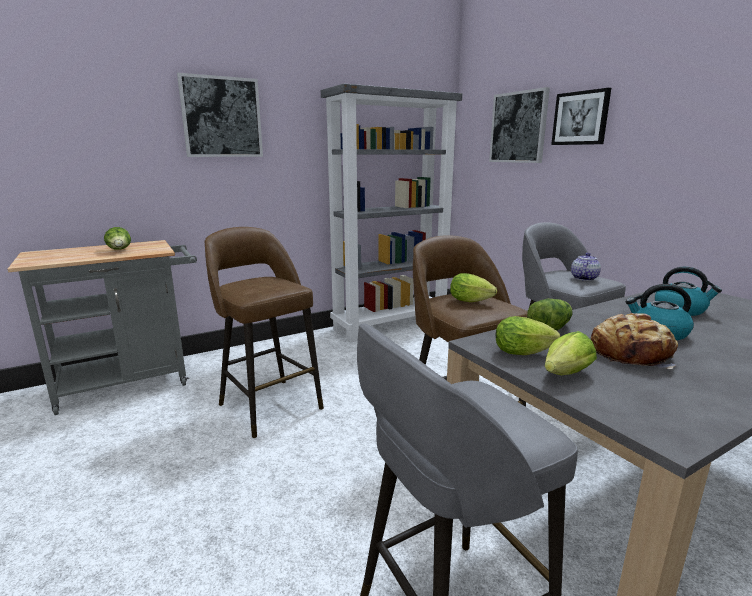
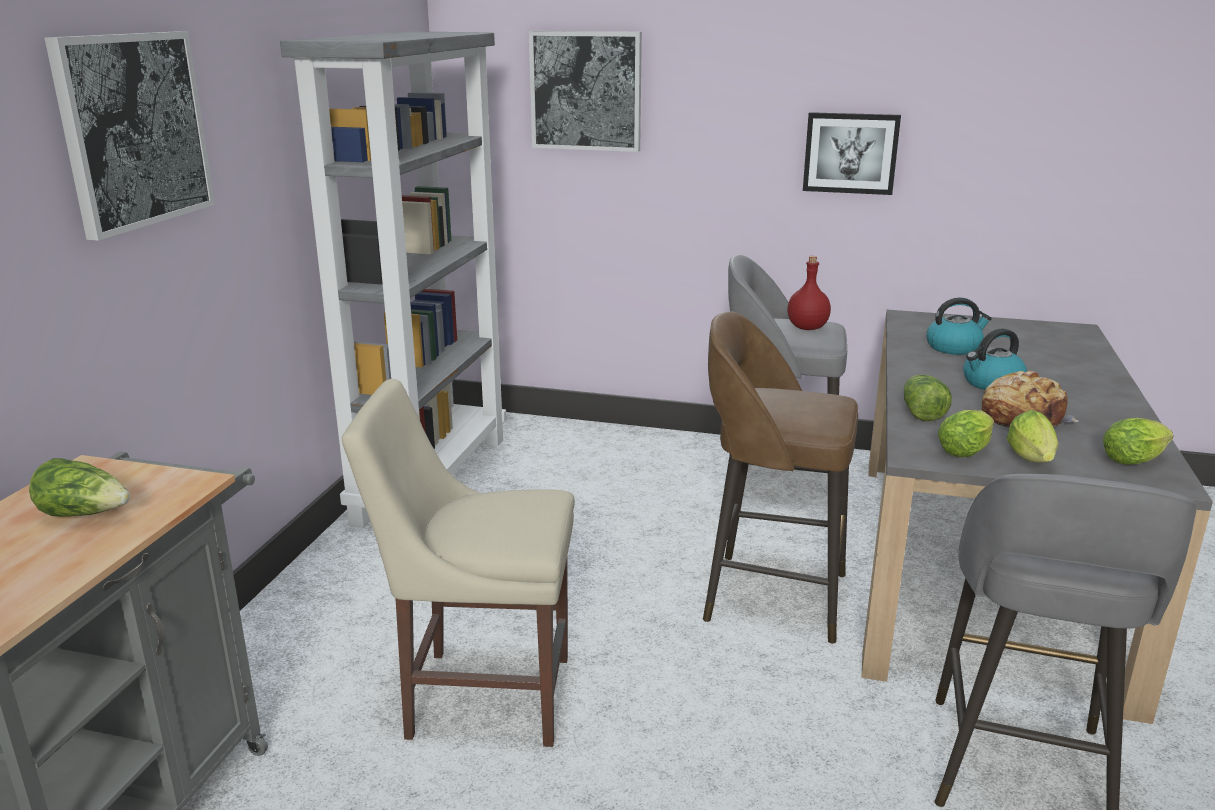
camera: 45 degrees left, 5 degrees up
brown stool [205,227,324,438] -> beige chair [342,379,575,747]
lettuce [450,273,497,302] -> lettuce moved to [1103,418,1174,465]
picture [551,88,611,145] -> picture moved to [803,112,901,195]
teapot [571,253,601,281] -> red bottle [787,256,831,330]

